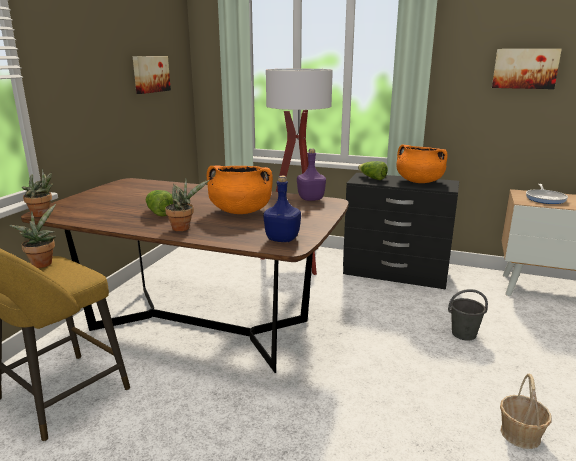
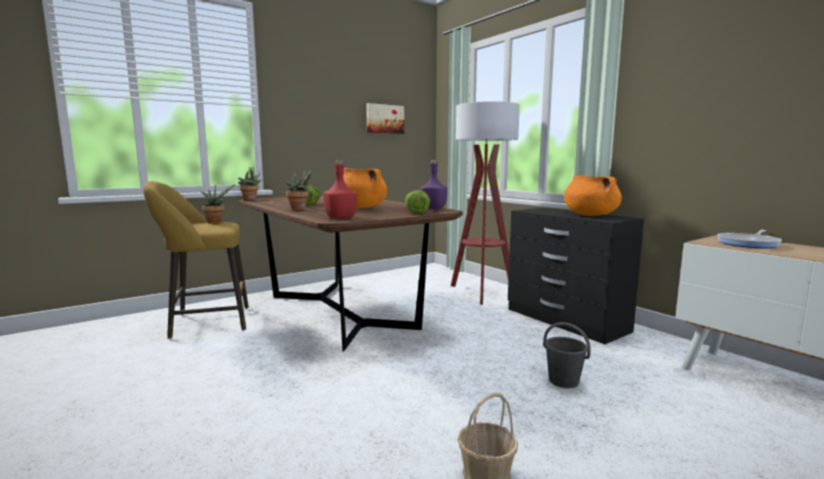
camera: 35 degrees right, 10 degrees down
blue bottle [264,176,301,242] -> red bottle [323,160,357,218]
lettuce [358,161,388,180] -> lettuce moved to [405,190,430,214]
picture [492,49,562,89] -> none

